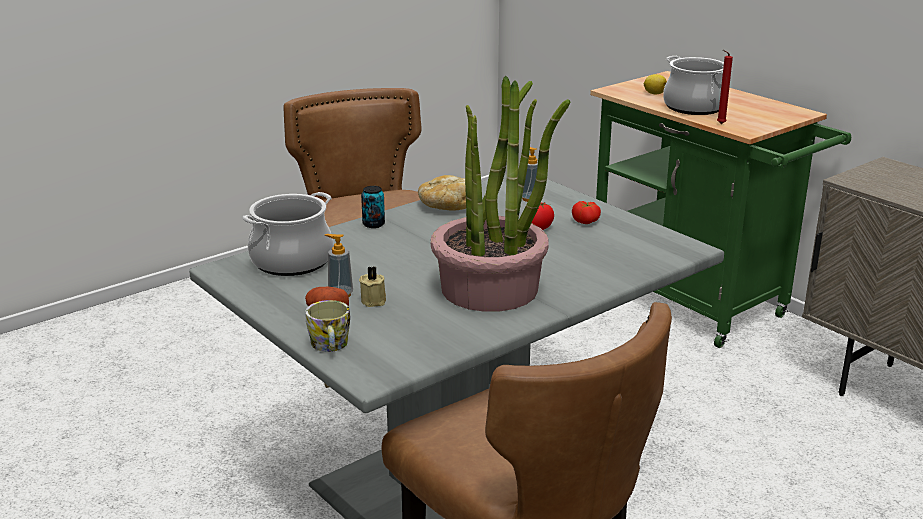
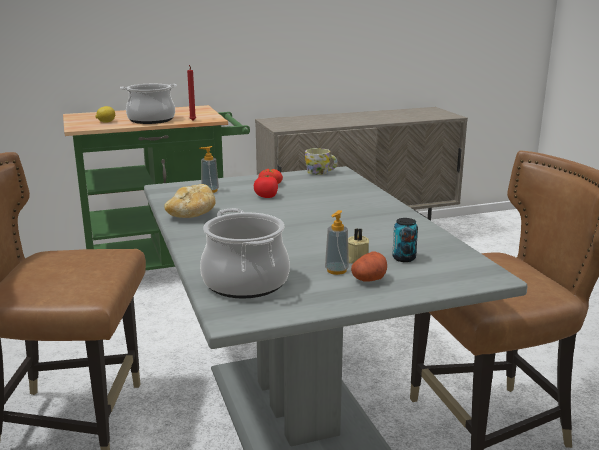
camera: 70 degrees left, 5 degrees down
mug [306,300,350,352] -> mug moved to [305,148,338,175]
can [361,186,385,228] -> can moved to [392,218,418,262]
potted plant [431,76,570,312] -> none

